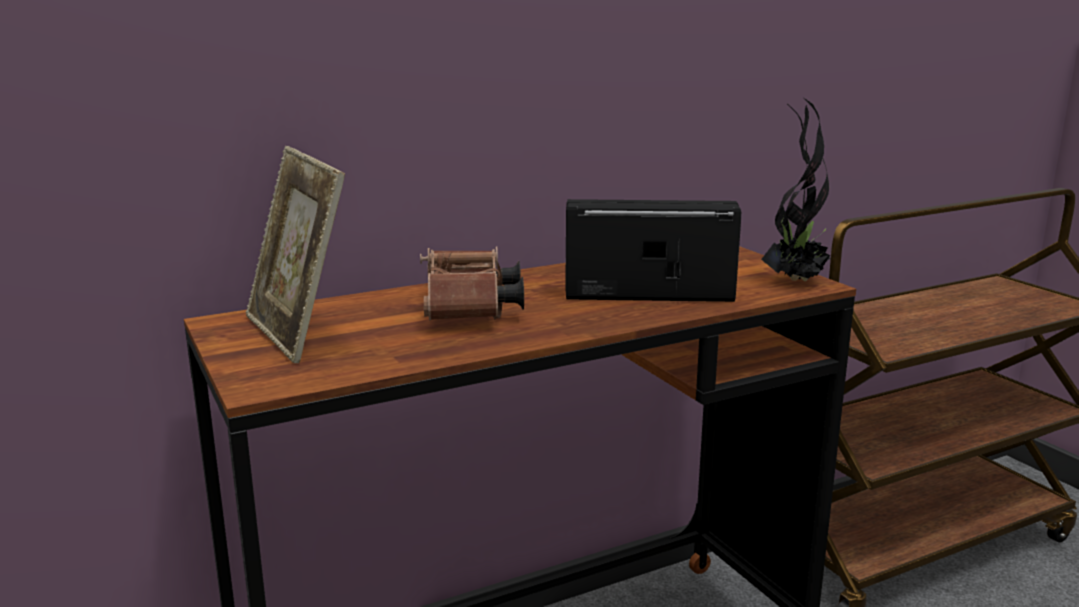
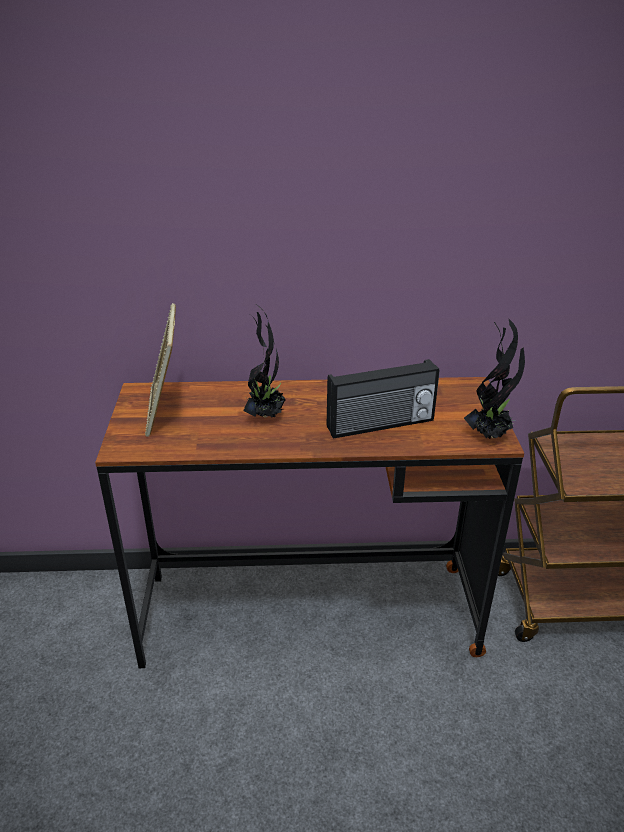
camera: 25 degrees right, 15 degrees up
brown binoculars [420,246,524,320] -> potted plant [243,305,286,418]
radio [565,199,741,302] -> radio turned 135 degrees clockwise [327,359,440,439]

